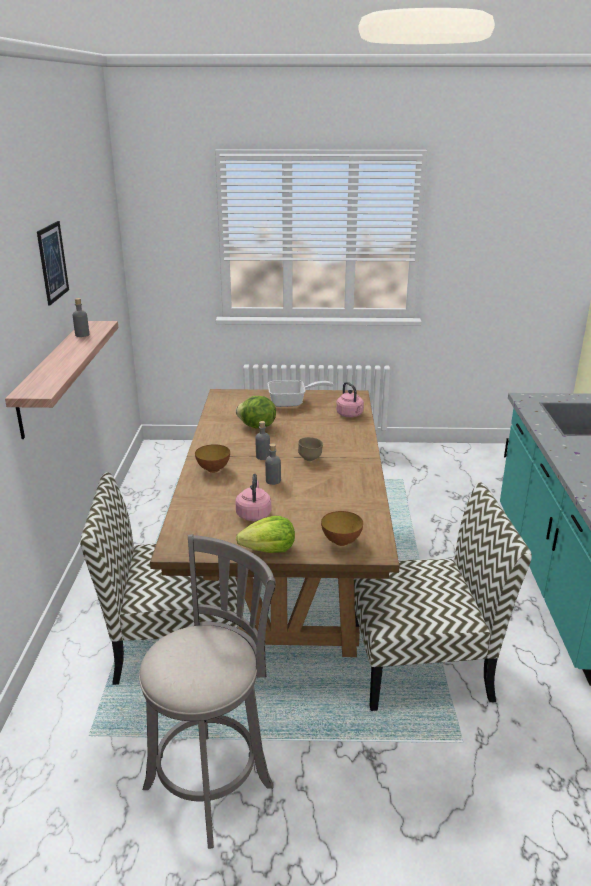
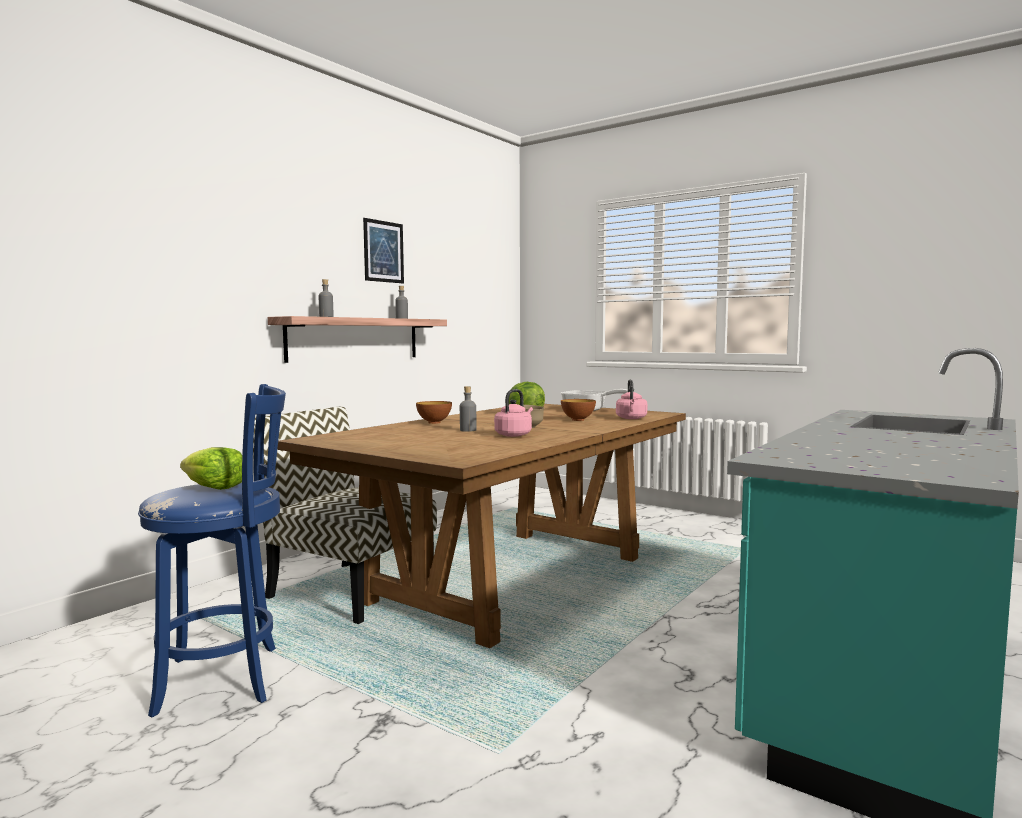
camera: 35 degrees right, 20 degrees down
grey stool [139,534,276,849] -> blue stool [138,384,286,718]
pink kettle [235,474,271,521] -> pink kettle moved to [494,389,533,437]
lettuce [236,516,295,553] -> lettuce moved to [180,447,242,490]
grey bottle [255,421,270,460] -> grey bottle moved to [319,279,334,317]
bowl [321,511,363,546] -> bowl moved to [561,399,596,421]
chair [354,482,532,711] -> none

